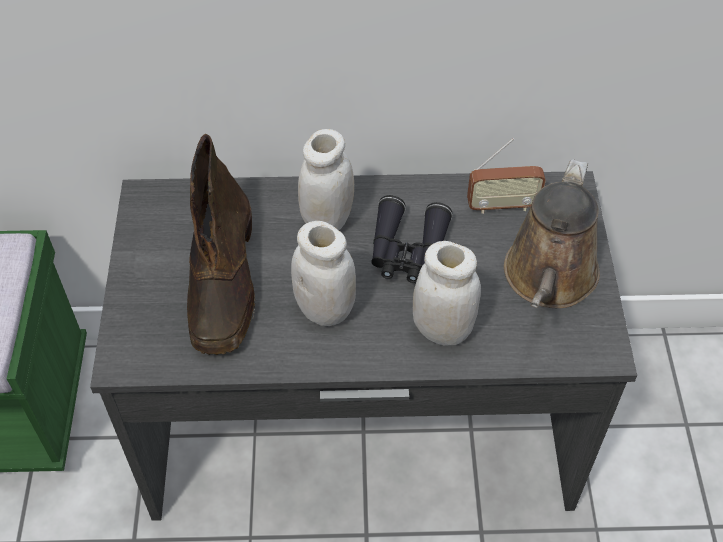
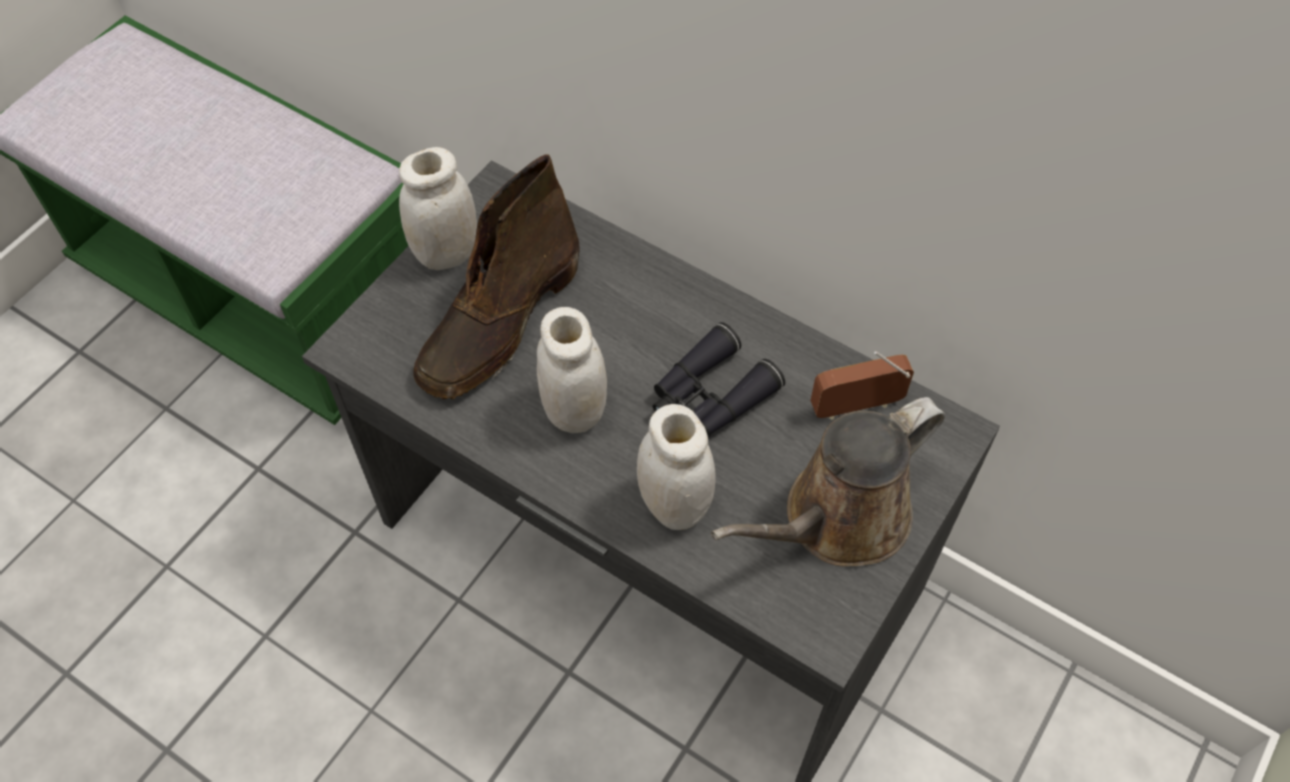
camera: 35 degrees right, 5 degrees up
white jar [298,129,354,230] -> white jar moved to [399,147,477,270]
radio [467,138,546,214] -> radio turned 135 degrees clockwise [810,351,914,420]

